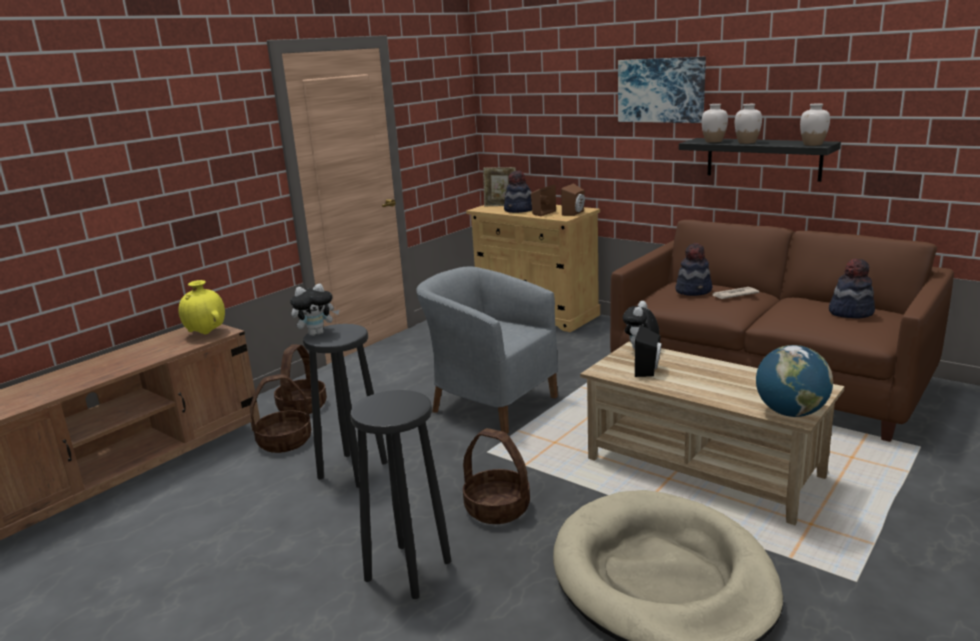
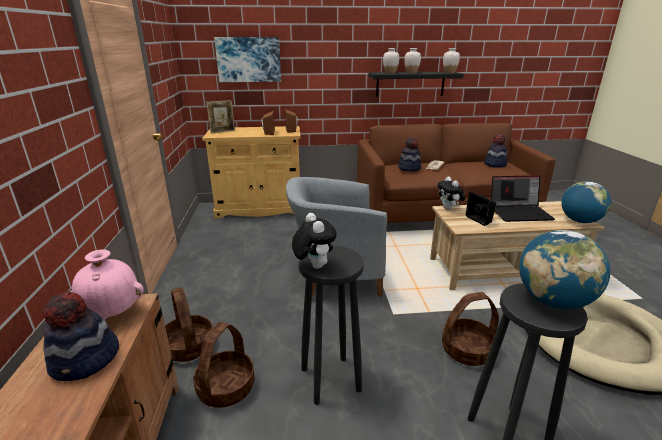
camera: 45 degrees left, 5 degrees up
yellow vase [178,280,225,335] -> pink vase [71,250,144,320]
plush toy [290,284,339,336] -> plush toy turned 45 degrees counterclockwise [292,213,337,269]
hat [504,171,532,213] -> hat moved to [43,291,119,381]
picture [618,57,706,123] -> picture moved to [214,37,281,82]
none -> laptop [491,175,555,222]
none -> globe [519,230,610,309]

